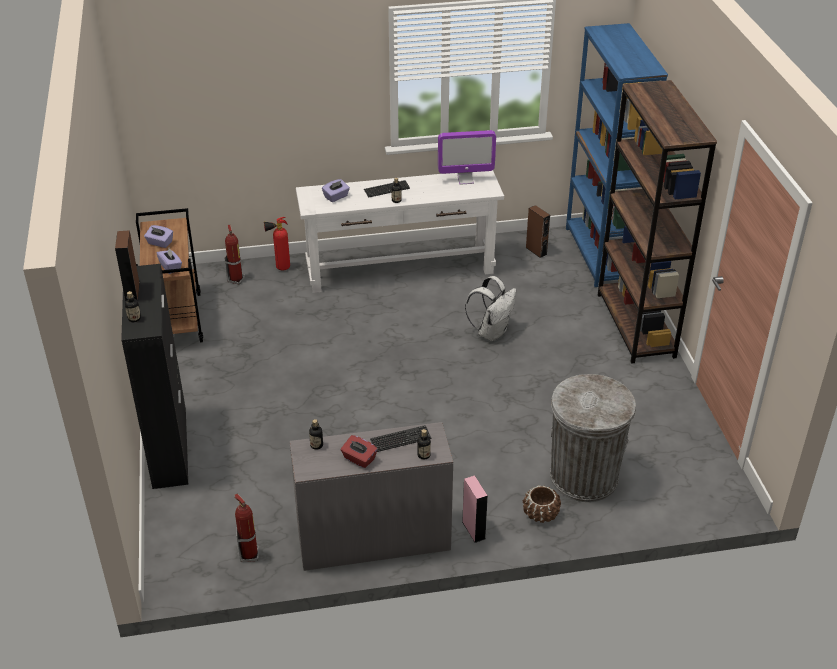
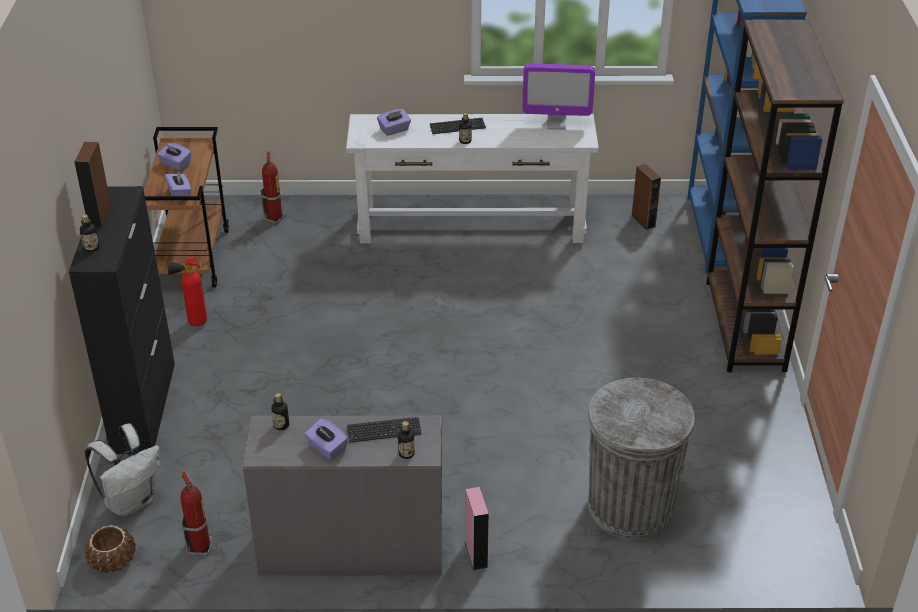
camera: 10 degrees right, 0 degrees up
fire extinguisher [264,217,290,271] -> fire extinguisher moved to [168,258,207,326]
red tissue box [341,435,377,468] -> purple tissue box [304,418,348,460]
white backpack [465,276,516,341] -> white backpack moved to [85,424,161,517]
brown planter [523,485,561,523] -> brown planter moved to [85,525,136,573]

